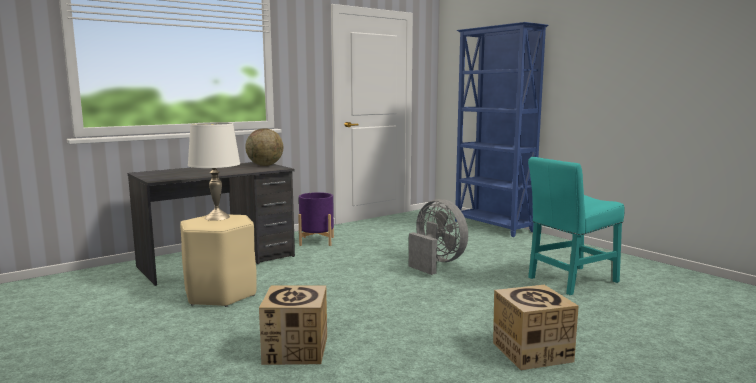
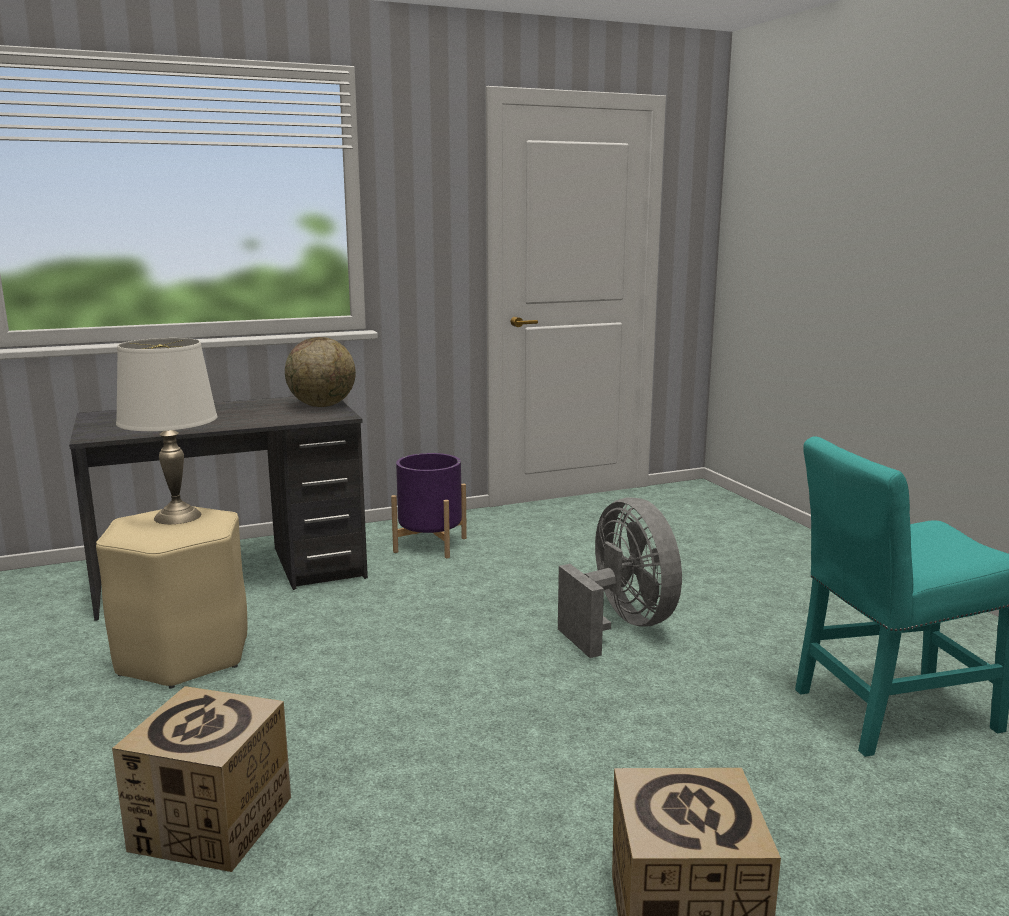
camera: 15 degrees right, 5 degrees up
blue bookcase [455,22,548,237] -> none

